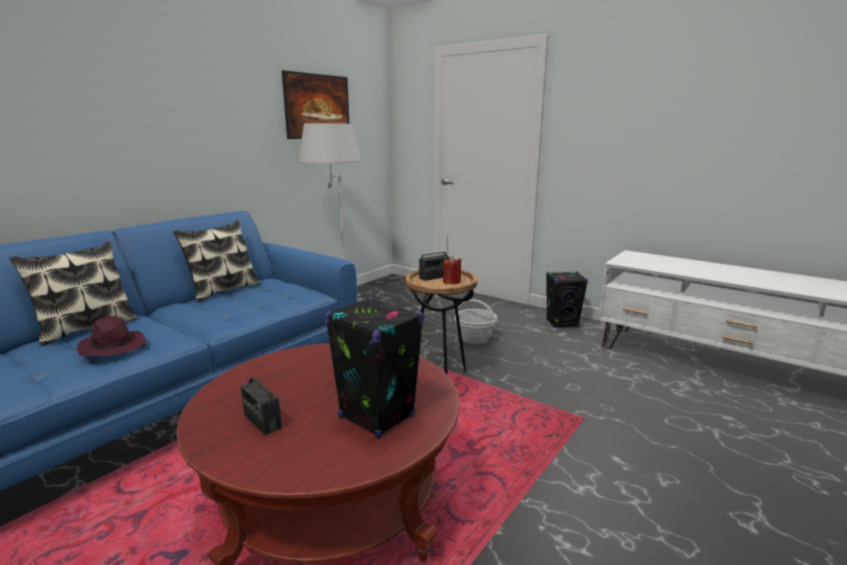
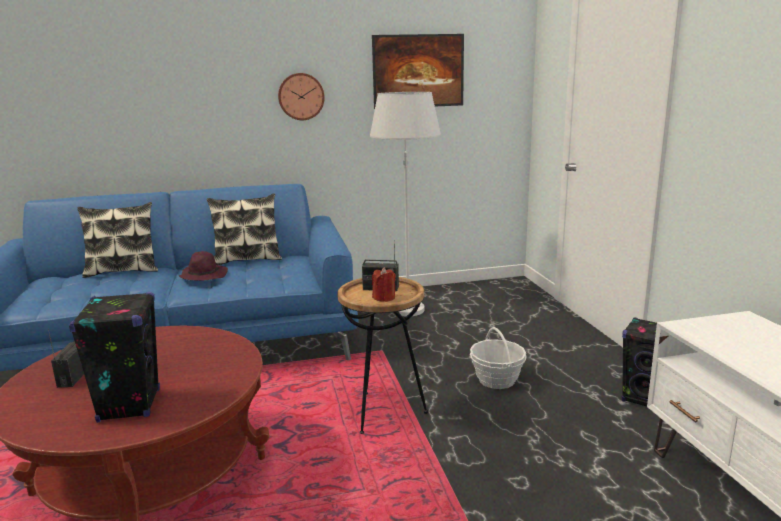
camera: 40 degrees right, 0 degrees up
purple hat [77,316,145,357] -> purple hat moved to [179,251,228,281]
none -> wall clock [278,73,325,120]

